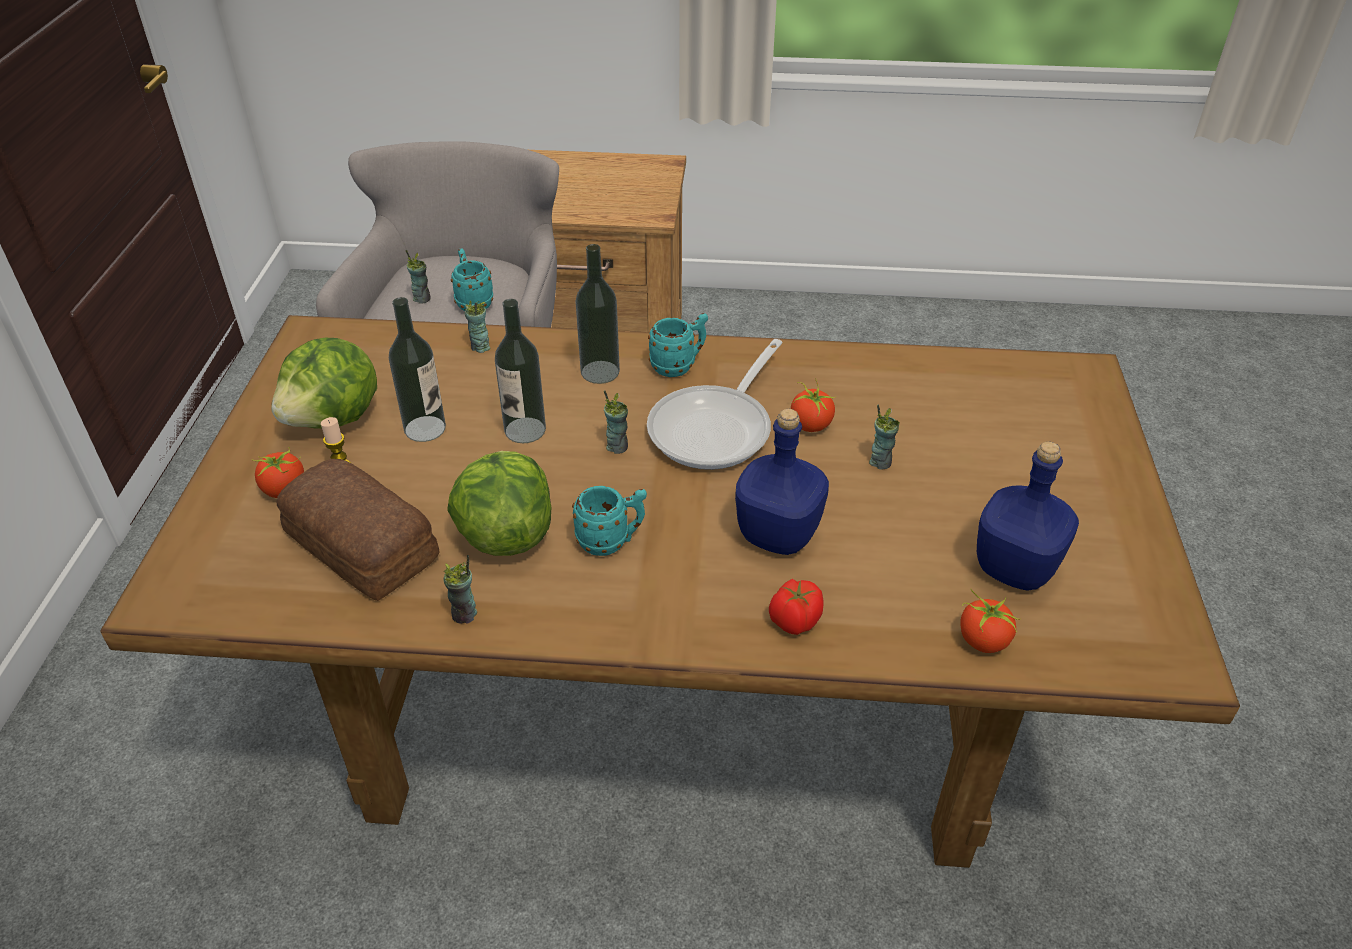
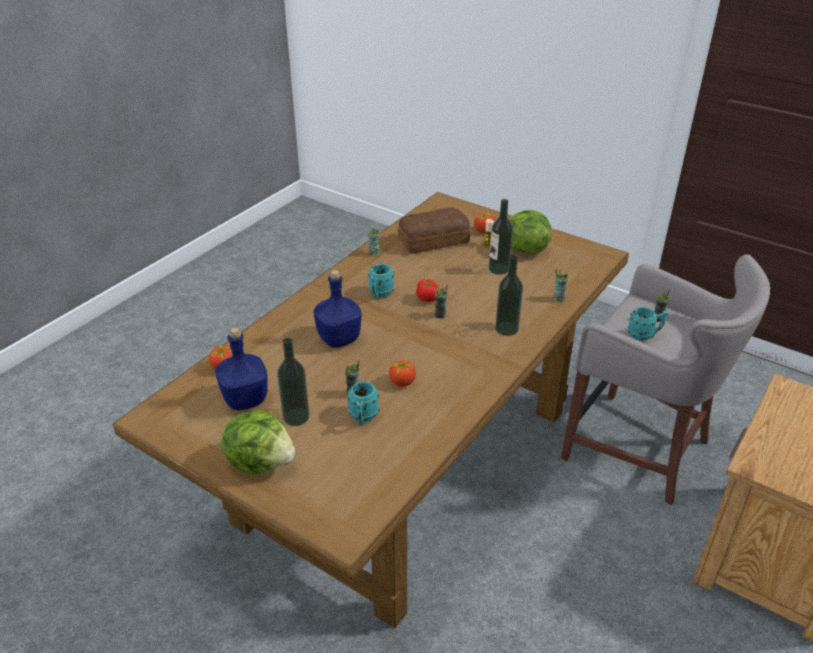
camera: 120 degrees right, 5 degrees down
lettuce [447,451,551,556] -> lettuce moved to [221,411,295,475]
bottle [495,299,546,443] -> bottle moved to [277,338,310,426]
frying pan [647,339,783,470] -> none
turquoise mug [648,313,708,377] -> turquoise mug moved to [347,381,379,425]
tomato [769,579,824,635] -> tomato moved to [416,279,439,302]

